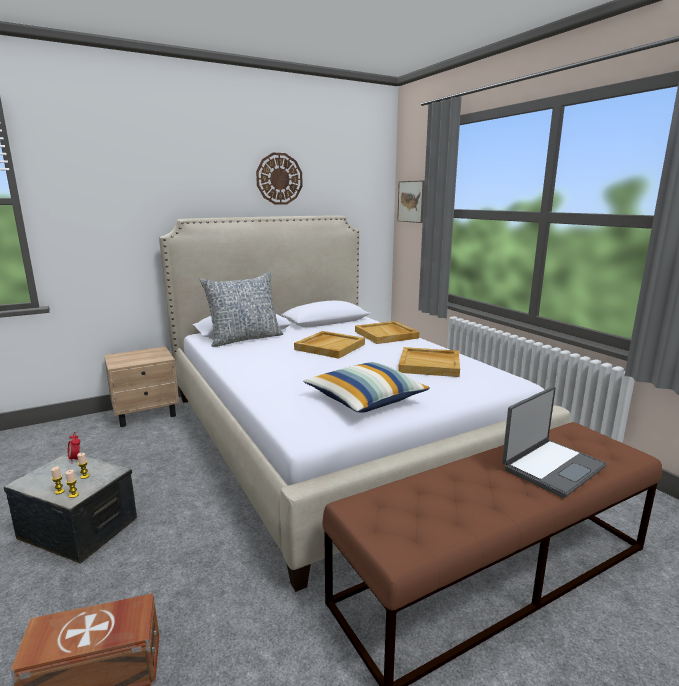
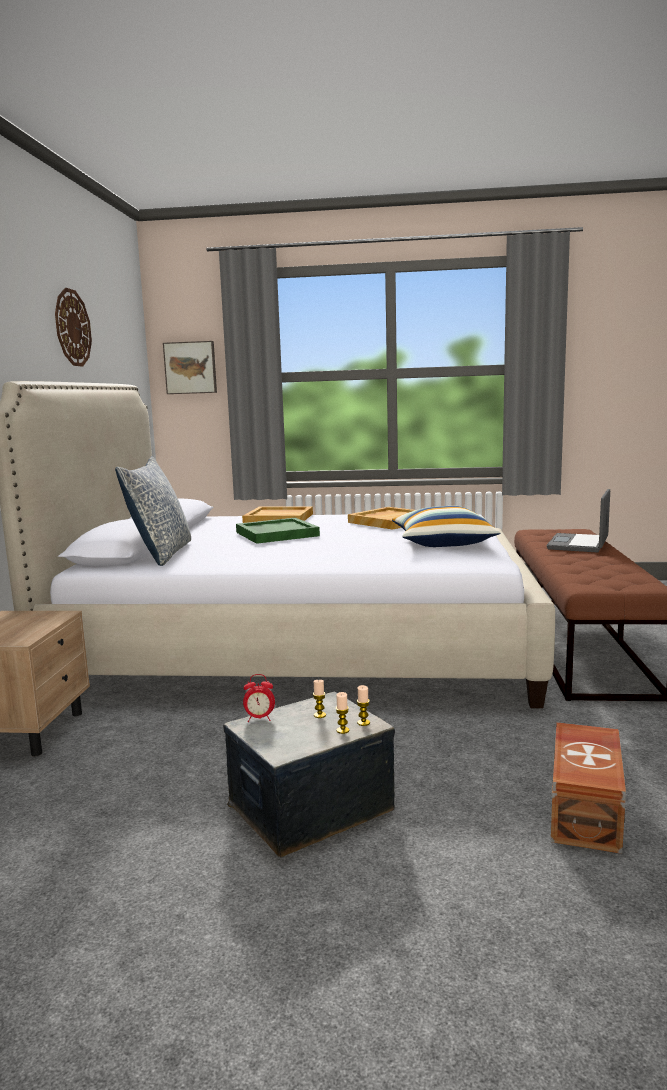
camera: 55 degrees left, 5 degrees down
beige tray [294,331,365,359] -> green tray [236,518,320,544]
laptop [502,387,607,498] -> laptop turned 150 degrees counterclockwise [547,489,610,552]

